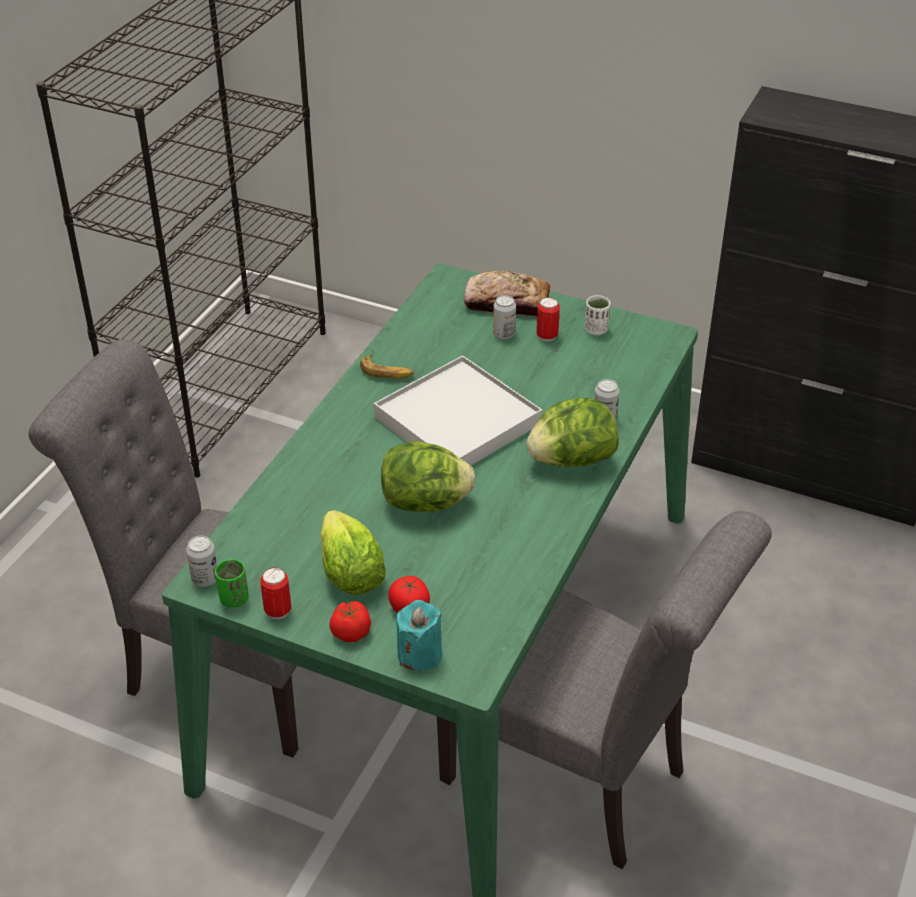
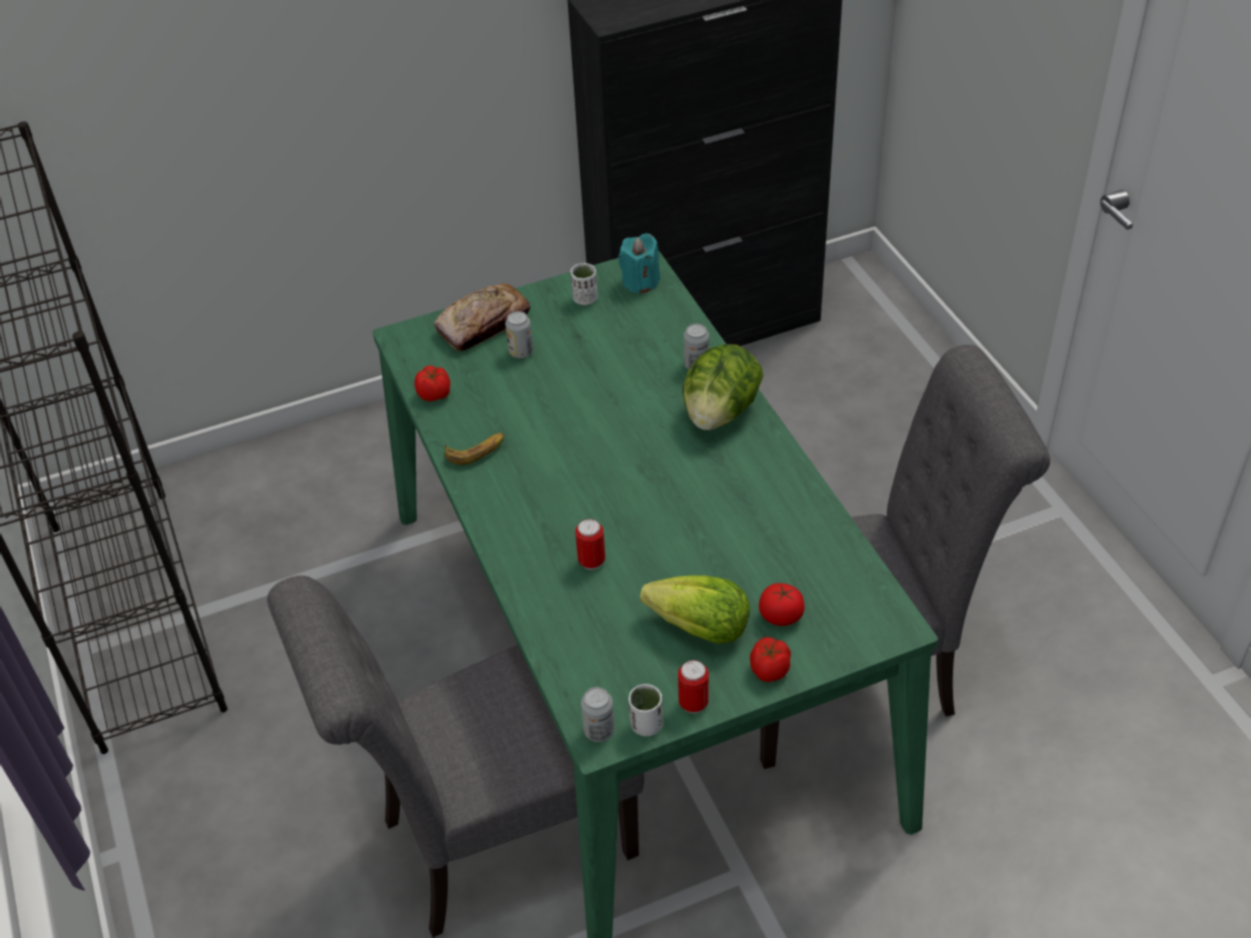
camera: 45 degrees left, 5 degrees up
green cup [215,559,249,608] -> white cup [629,684,663,736]
white tray [374,355,542,466] -> none
lettuce [381,441,475,512] -> none
turquoise candle [396,600,442,671] -> turquoise candle moved to [618,233,660,294]
can [536,297,560,342] -> can moved to [575,519,605,570]
none -> tomato [415,366,450,401]

